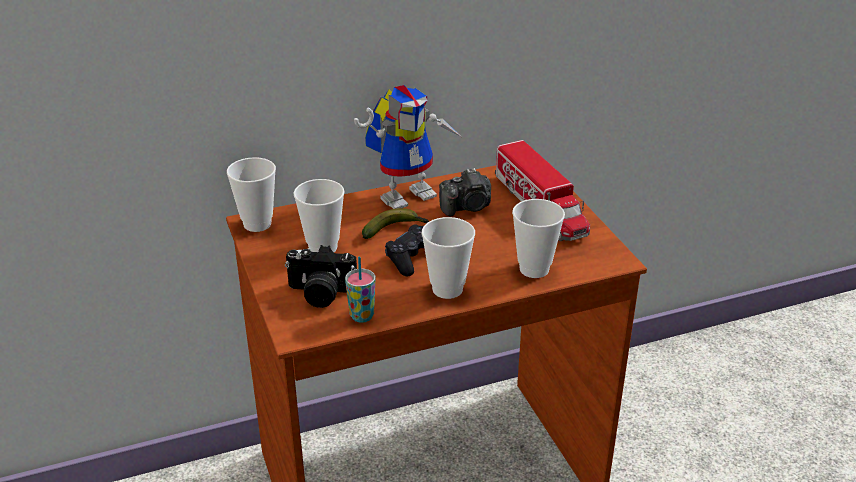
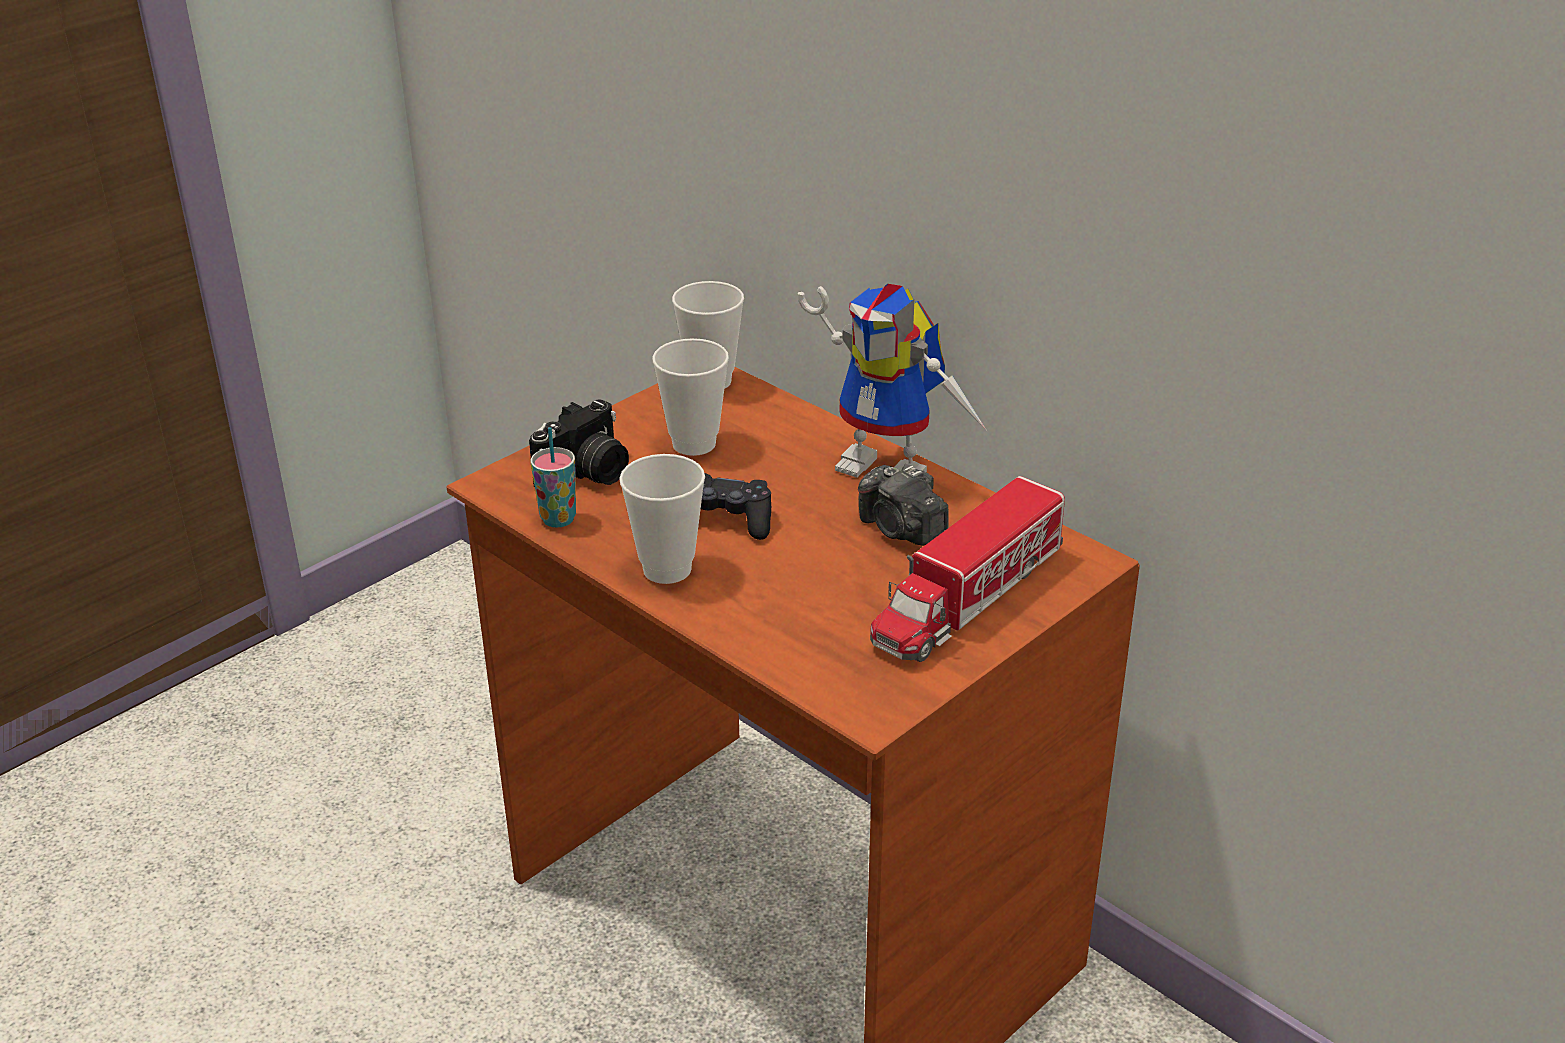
camera: 65 degrees right, 0 degrees up
camera [285,245,357,308] -> camera turned 120 degrees counterclockwise [529,400,629,487]
banana [362,208,429,239] -> none
cup [512,199,565,278] -> none

